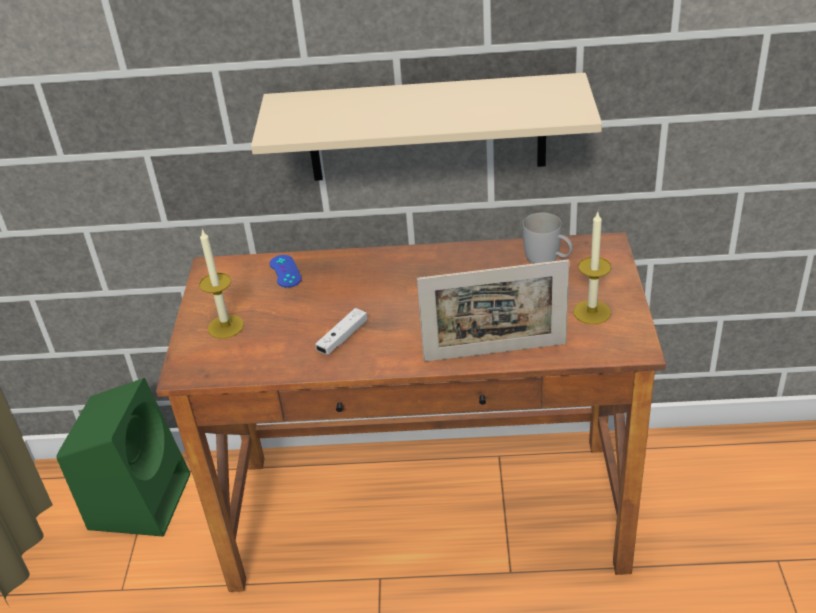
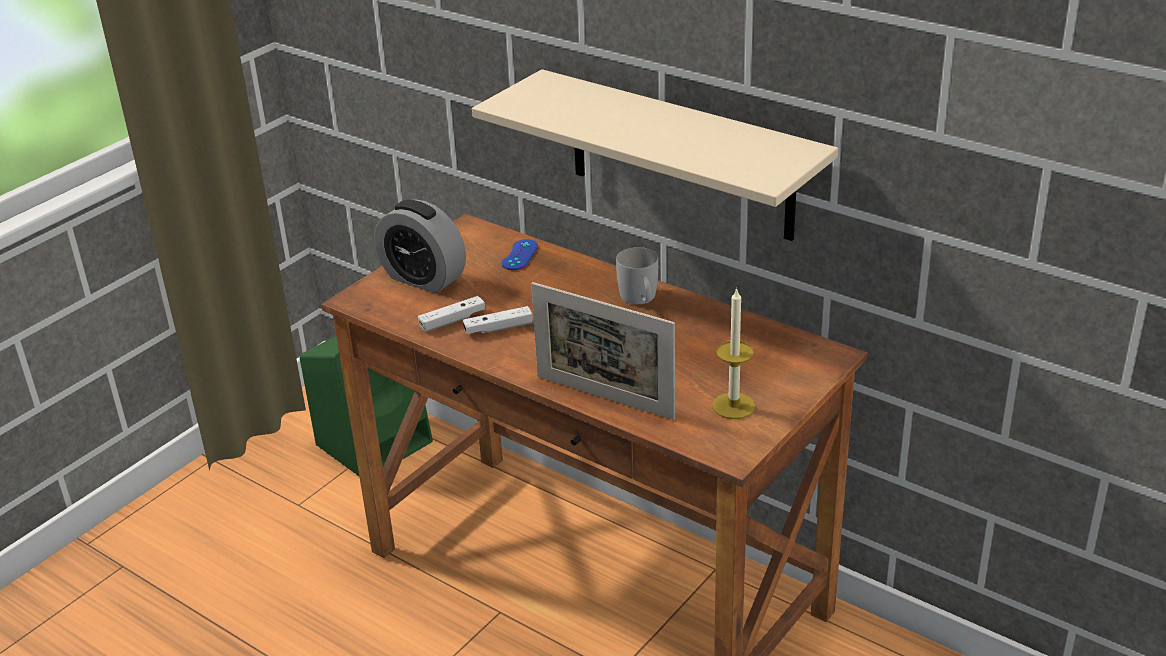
camera: 35 degrees right, 5 degrees down
candle [199,229,244,339] -> alarm clock [374,200,466,294]
white mug [523,213,573,264] -> white mug moved to [616,247,658,304]
none -> white game controller [418,296,485,332]

